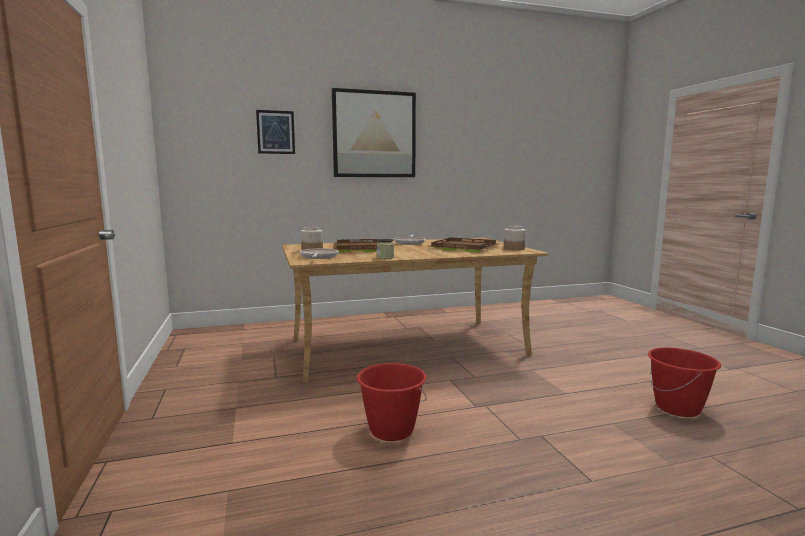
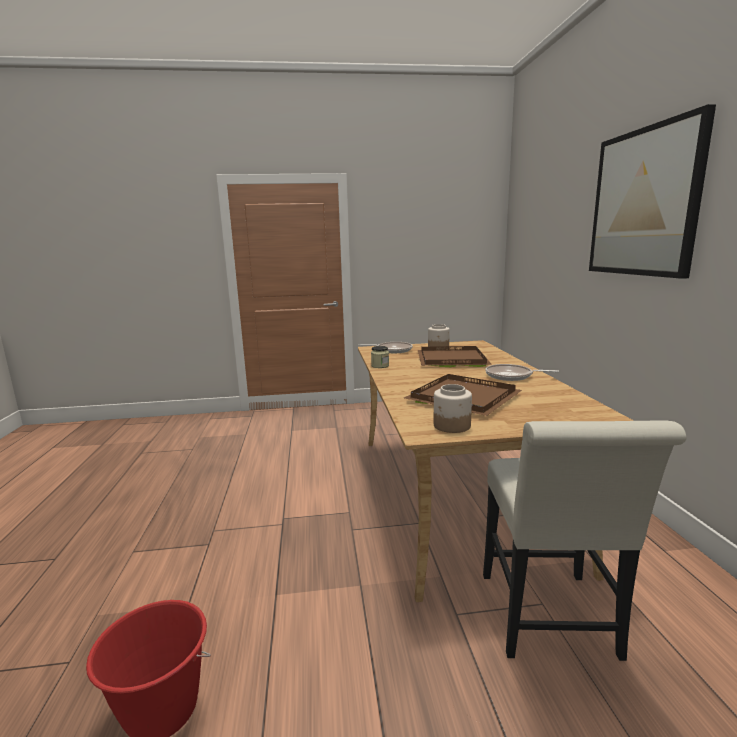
camera: 100 degrees right, 5 degrees up
picture [256,110,295,154] -> none
red bucket [357,363,427,441] -> none
none -> white chair [483,421,686,661]

